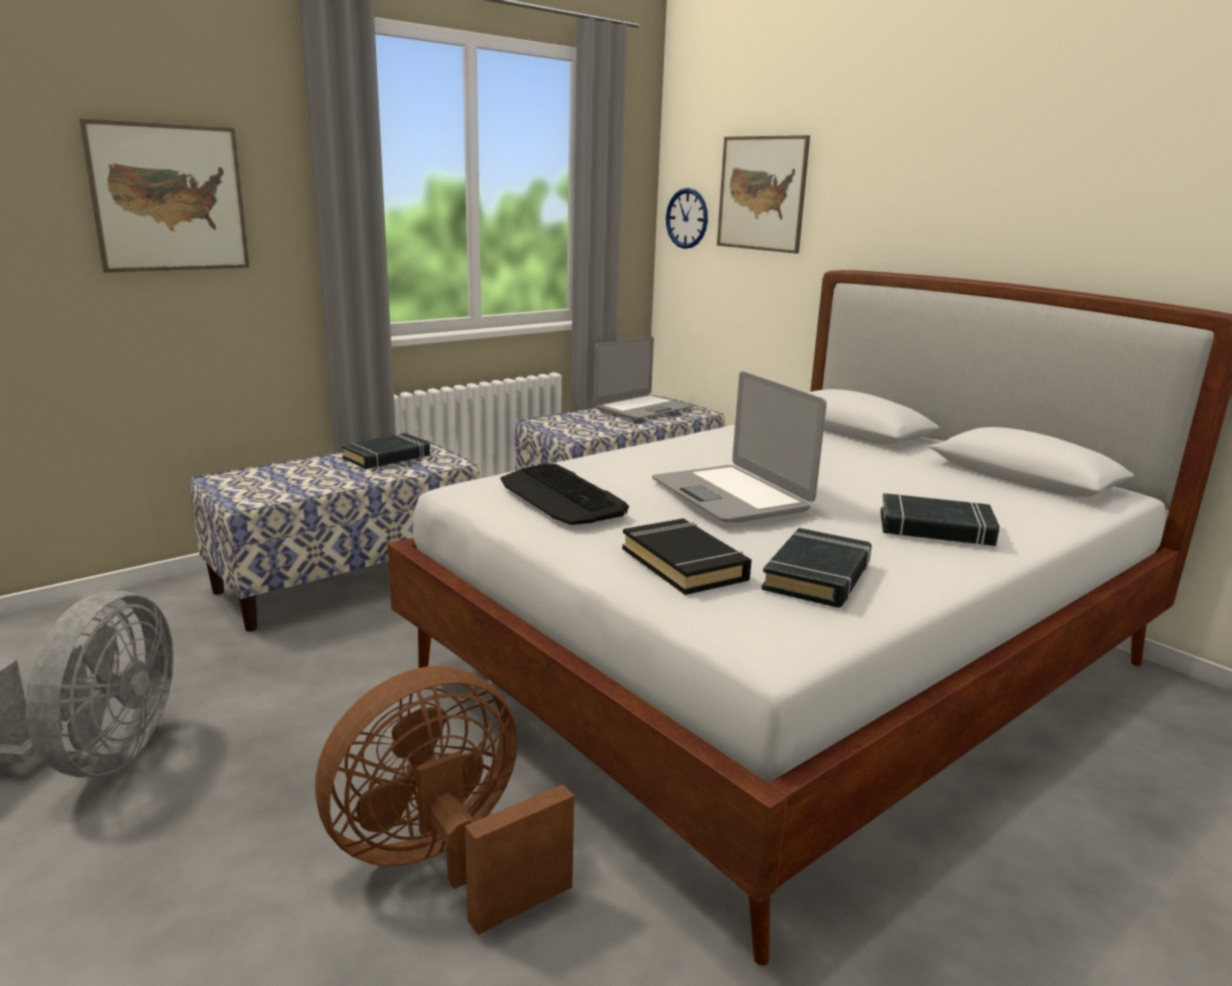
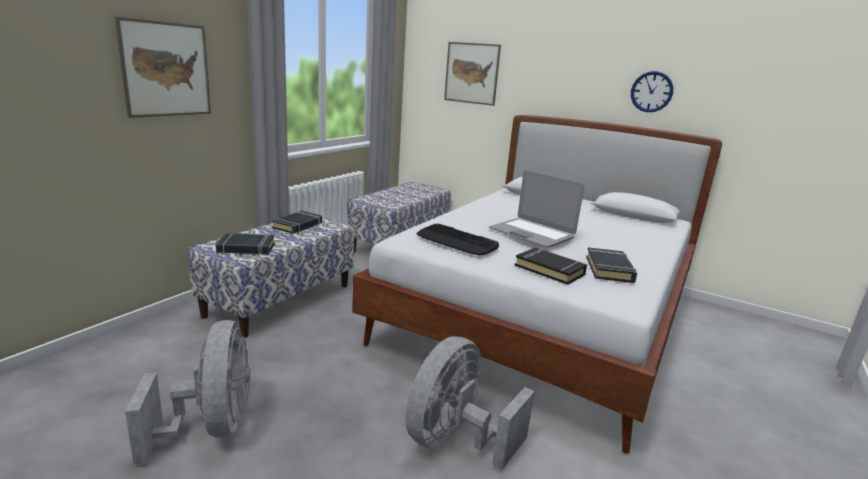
camera: 20 degrees left, 0 degrees up
brown fan [315,666,574,935] -> grey fan [405,336,535,470]
laptop [594,336,693,419] -> none
wall clock [666,188,708,249] -> wall clock moved to [631,71,673,112]
black book [881,493,1000,546] -> black book moved to [215,233,275,255]

